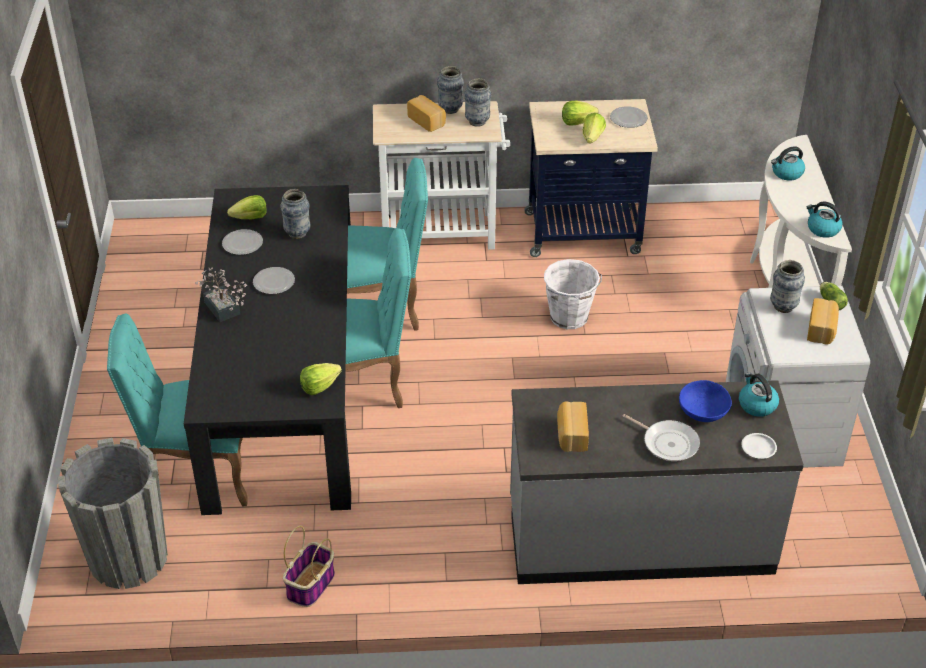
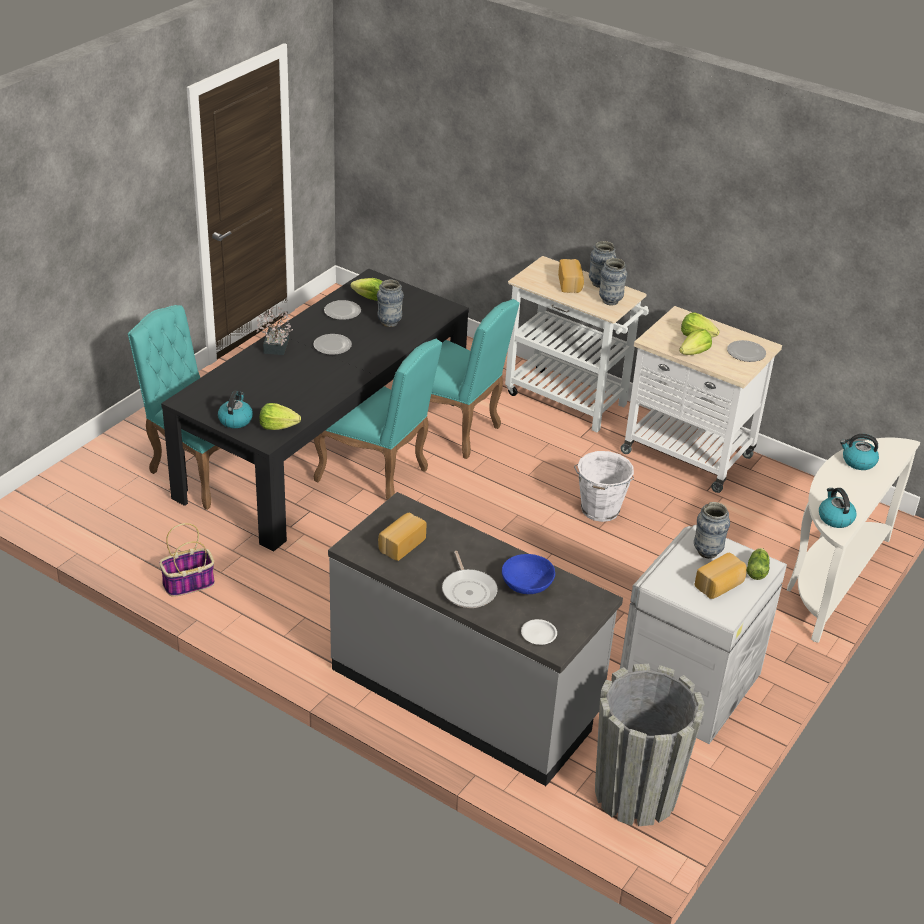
camera: 35 degrees right, 5 degrees down
grey planter [58,438,168,589] -> grey planter moved to [595,664,704,826]
blue cart [524,99,658,257] -> white cart [620,306,782,493]
kettle [739,373,779,417] -> kettle moved to [218,391,253,428]

